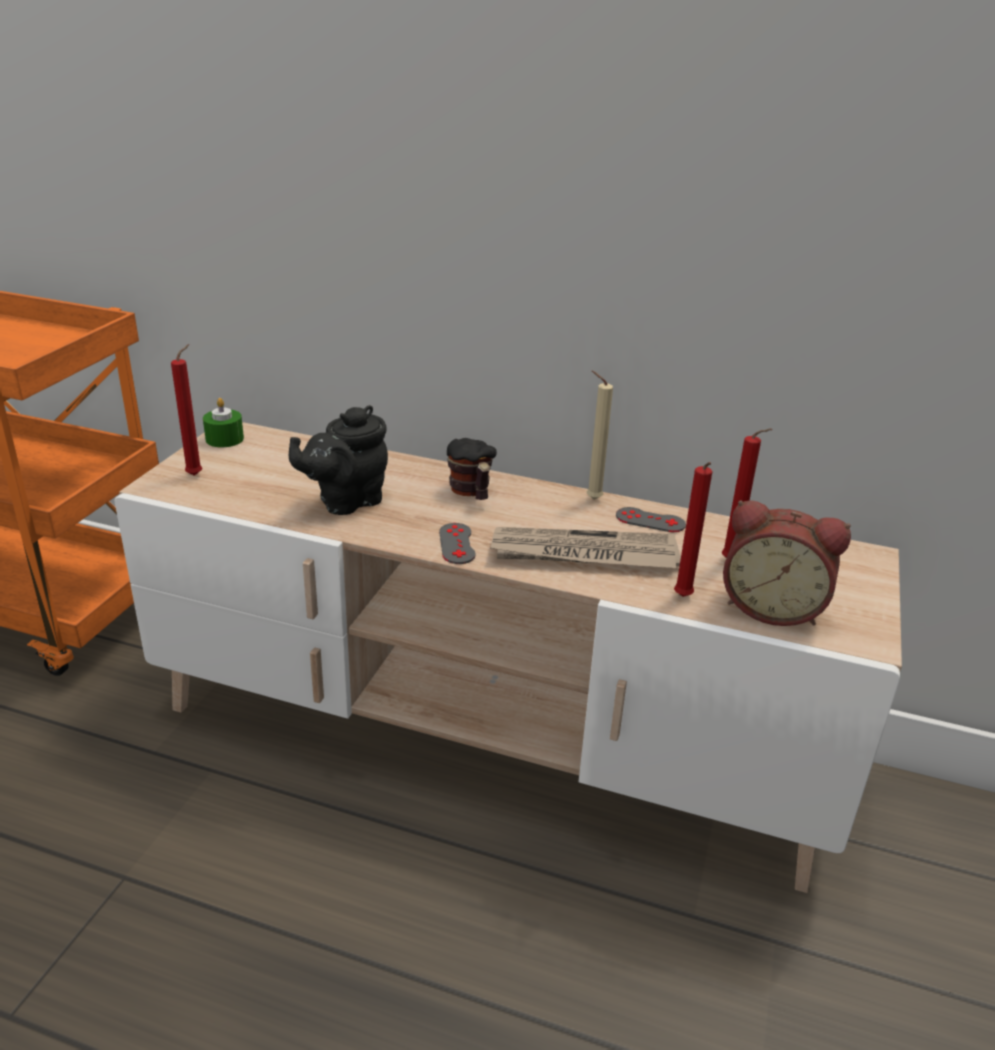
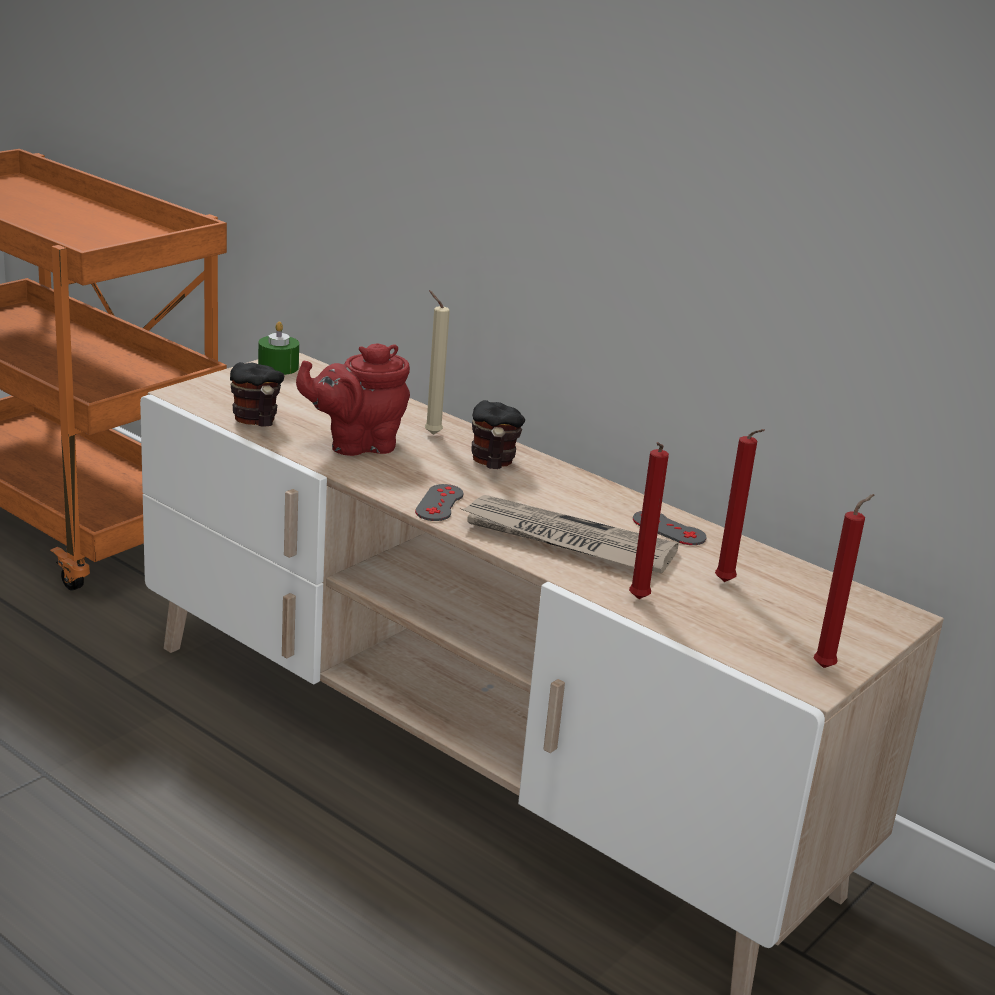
camera: 20 degrees right, 5 degrees down
red candle [171,344,202,476] -> red candle moved to [814,494,875,668]
black teapot [289,405,388,515] -> red teapot [296,343,410,456]
beige candle [587,371,613,500] -> beige candle moved to [425,290,450,435]
alarm clock [723,500,851,626] -> none
none -> mug [230,362,284,427]

